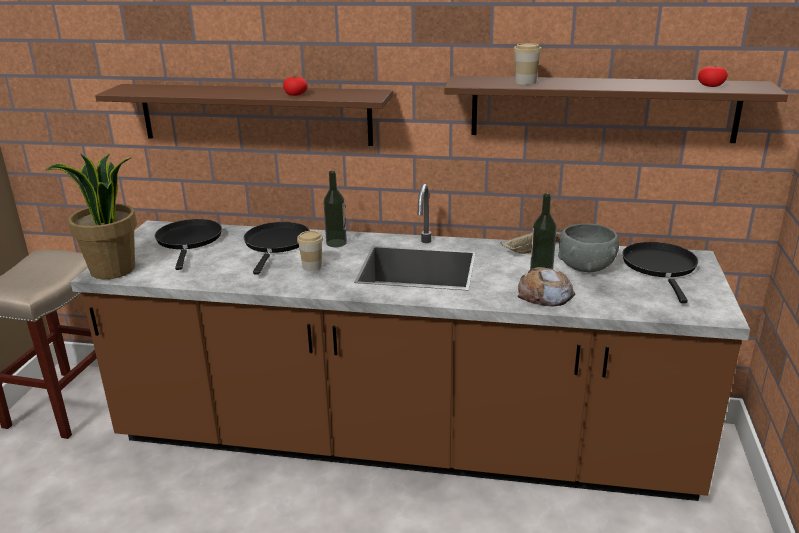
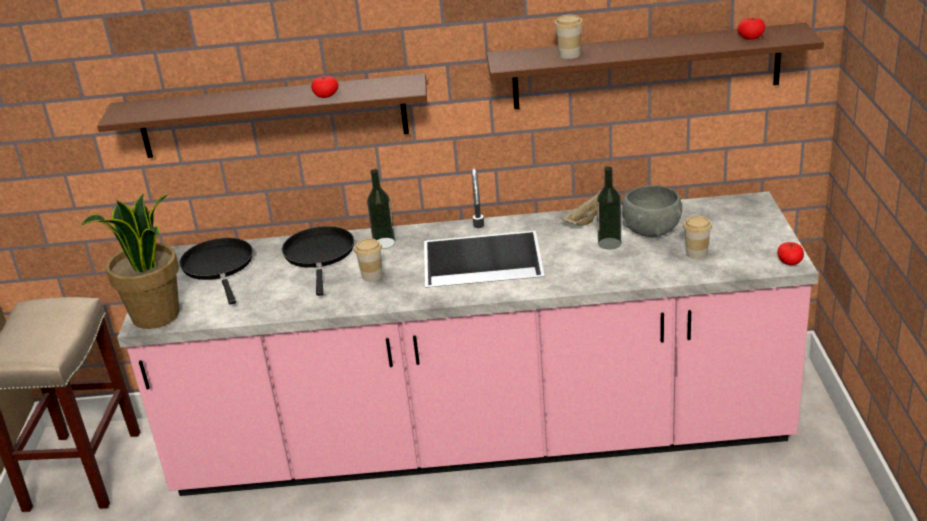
camera: 10 degrees left, 5 degrees up
brown counter [71,184,750,501] -> pink counter [117,168,819,496]
bread [518,268,575,307] -> none
black frying pan [622,242,698,303] -> none
none -> cup [683,216,712,259]
none -> tomato [777,242,804,265]

